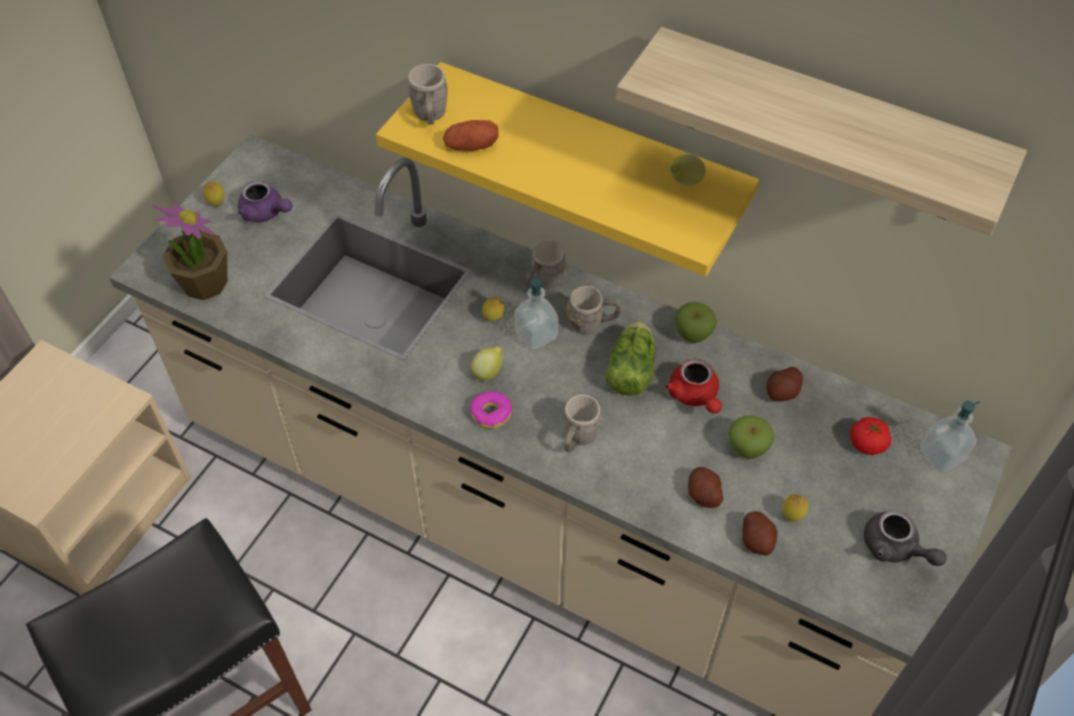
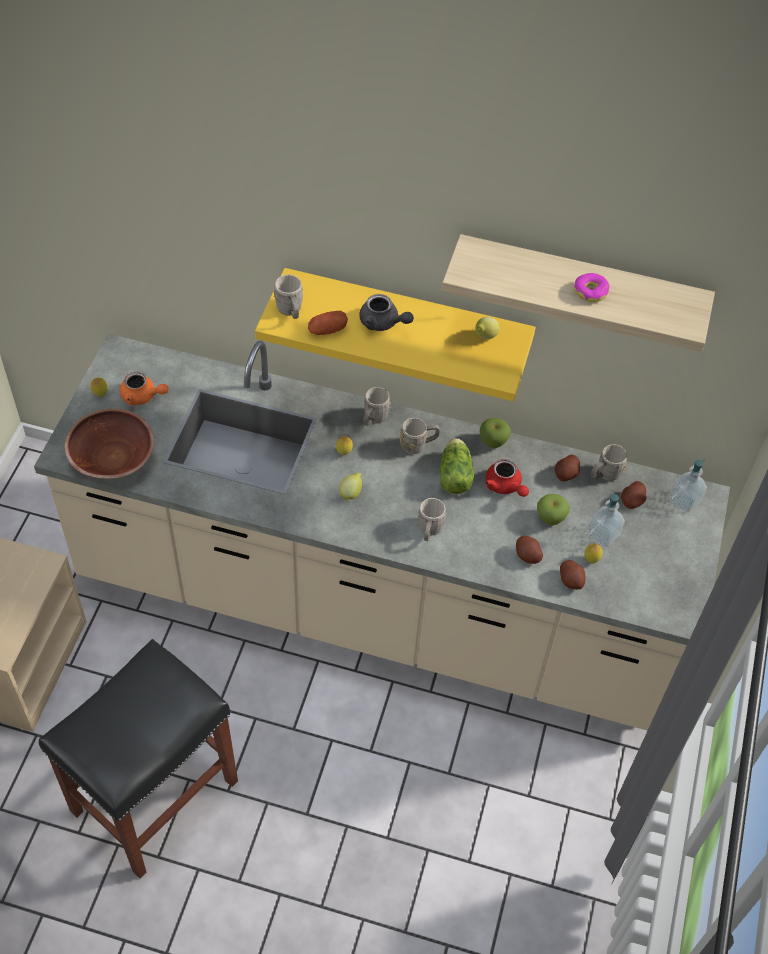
camera: 15 degrees left, 0 degrees up
potted plant [153,204,228,300] -> brown bowl [64,408,154,479]
purple teapot [238,180,293,222] -> orange teapot [120,372,169,406]
donut [470,391,512,429] -> donut moved to [574,273,610,303]
soap dispenser [514,278,558,350] -> soap dispenser moved to [587,494,625,547]
tomato [850,417,892,455] -> potato [621,481,646,509]
grey teapot [864,510,947,566] -> grey teapot moved to [359,294,414,331]
none -> grey mug [591,444,627,481]

